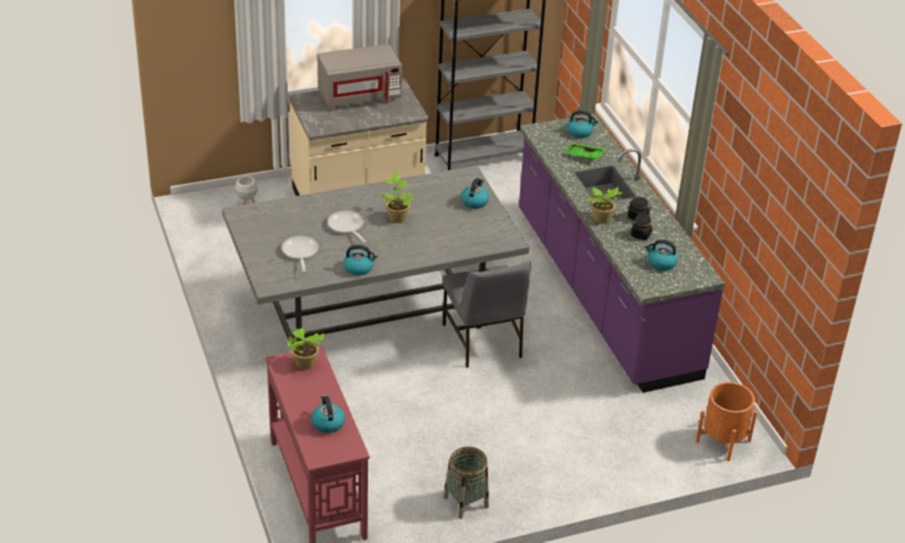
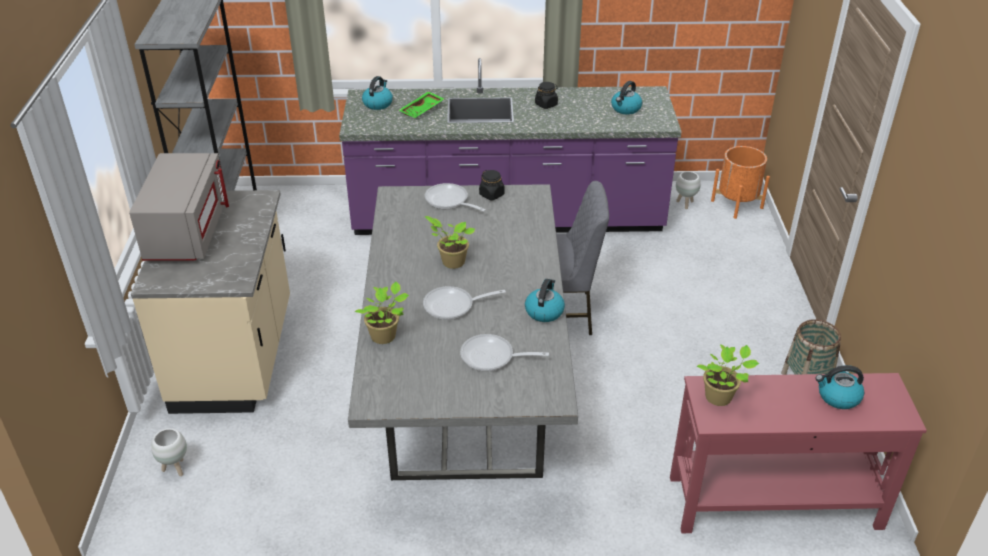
camera: 70 degrees left, 0 degrees up
kettle [461,178,489,209] -> frying pan [425,183,486,212]
potted plant [588,187,622,224] -> potted plant moved to [355,282,409,344]
black jar [631,213,652,240] -> black jar moved to [479,170,505,200]
none -> white planter [676,171,701,209]

